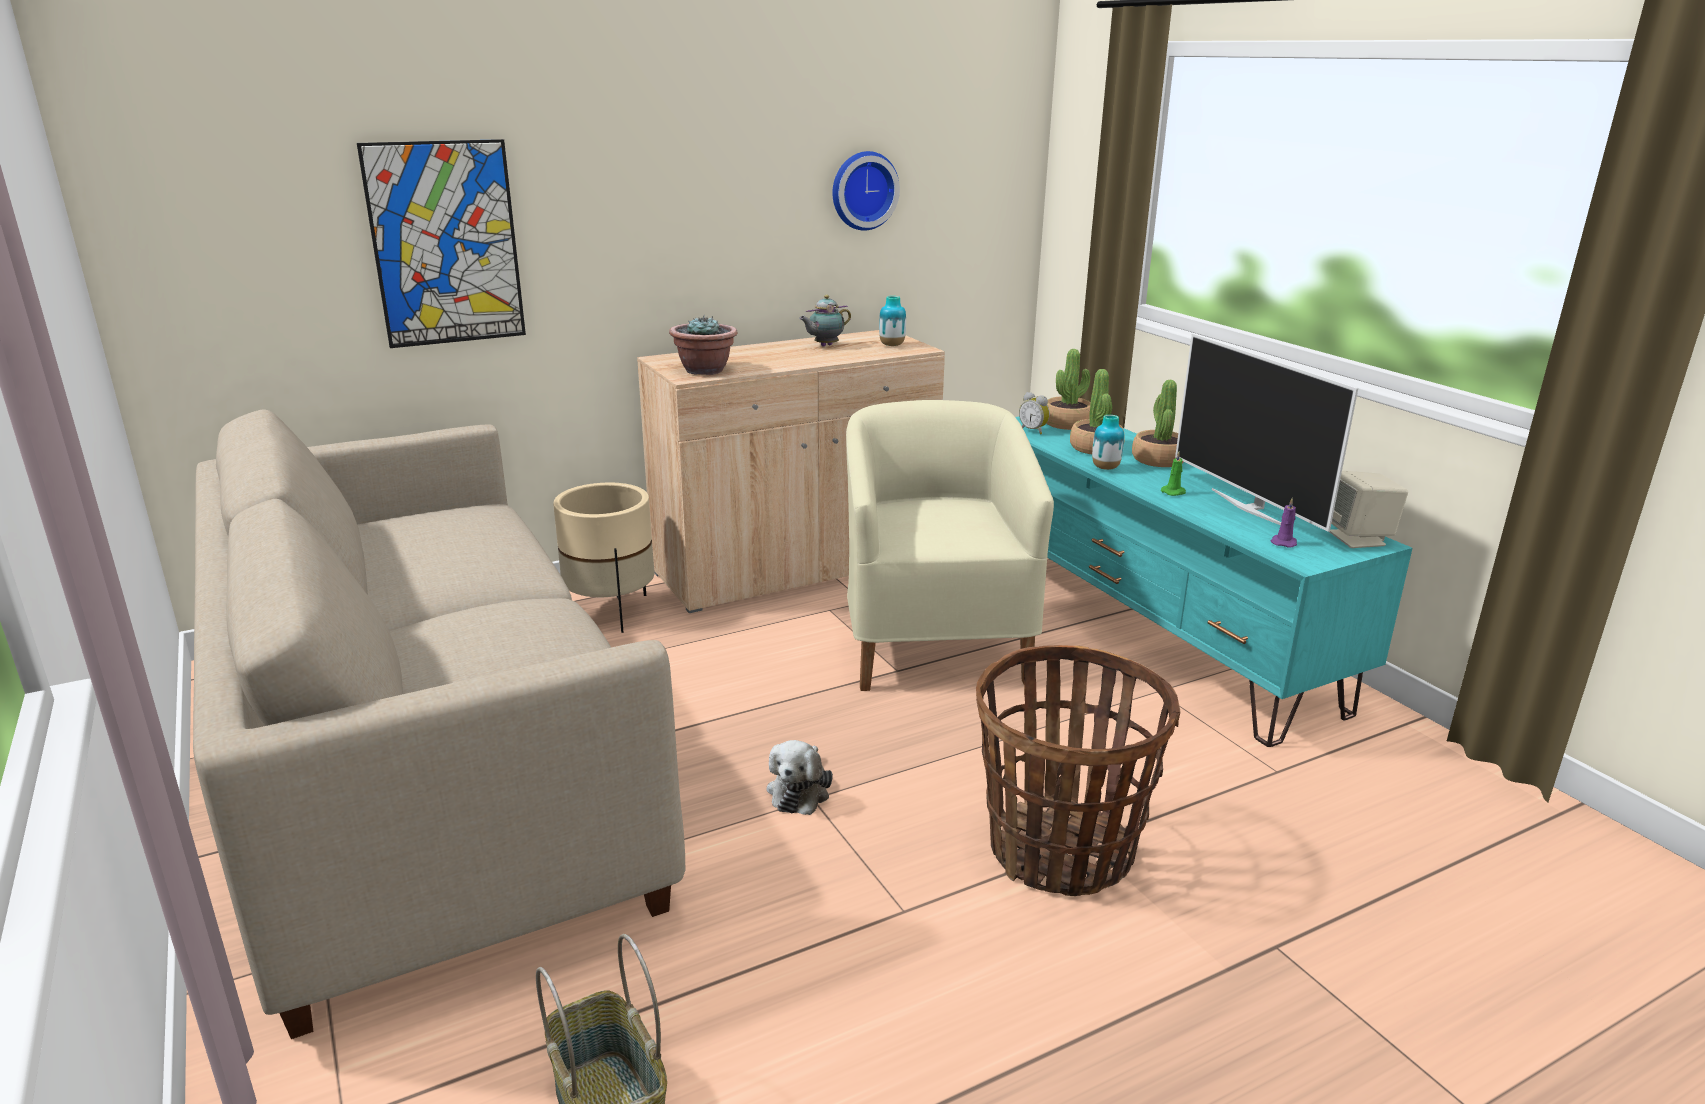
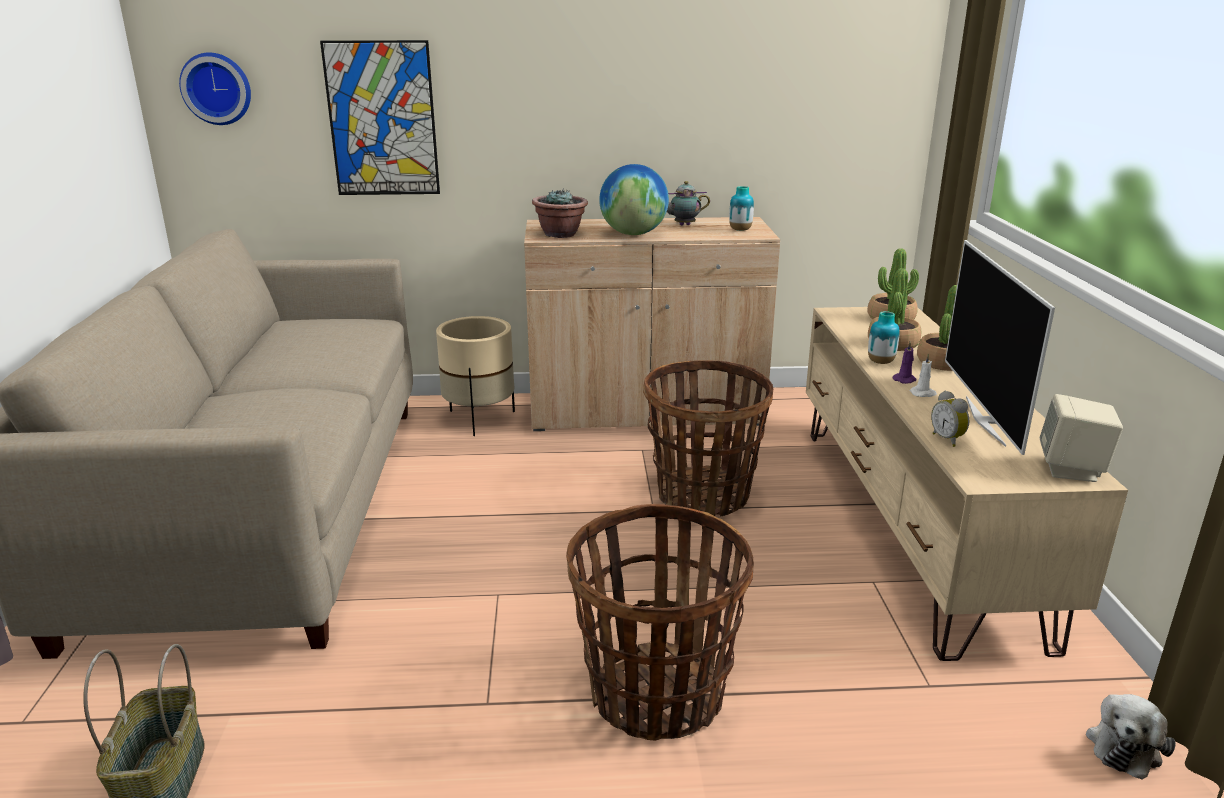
camera: 25 degrees right, 0 degrees up
plush toy [767,740,833,815] -> plush toy moved to [1086,694,1176,780]
wall clock [833,151,900,231] -> wall clock moved to [179,53,251,125]
beige armchair [846,400,1054,691] -> basket [643,360,773,517]
turquoise tv stand [1015,417,1413,747] -> beige tv stand [806,307,1128,661]
alarm clock [1019,392,1050,435] -> alarm clock moved to [931,391,969,447]
green candle [1161,452,1186,496] -> white candle [910,353,937,397]
purple candle [1271,498,1297,548] -> purple candle moved to [892,342,917,384]
none -> globe [599,164,669,235]

